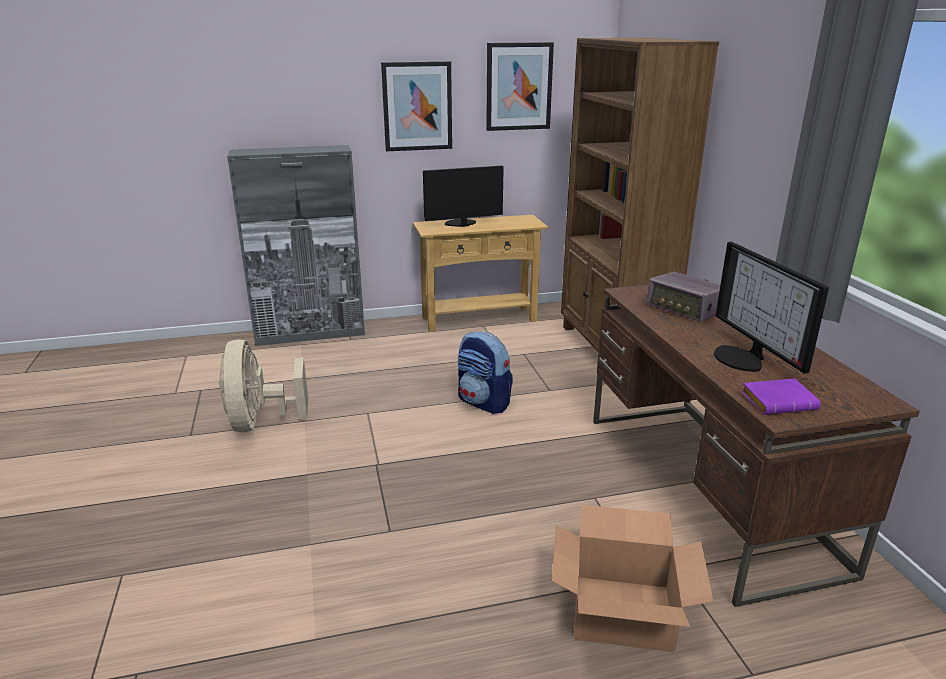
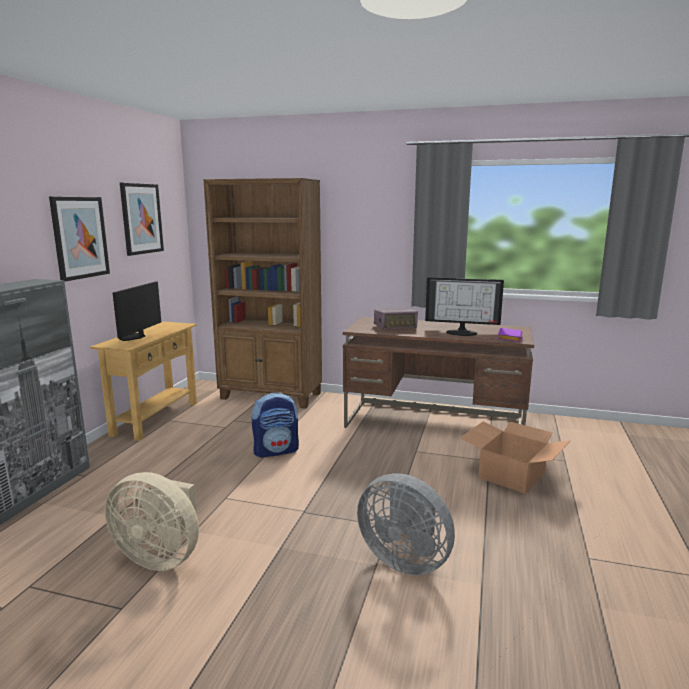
camera: 60 degrees left, 10 degrees down
none -> grey fan [357,473,455,575]

